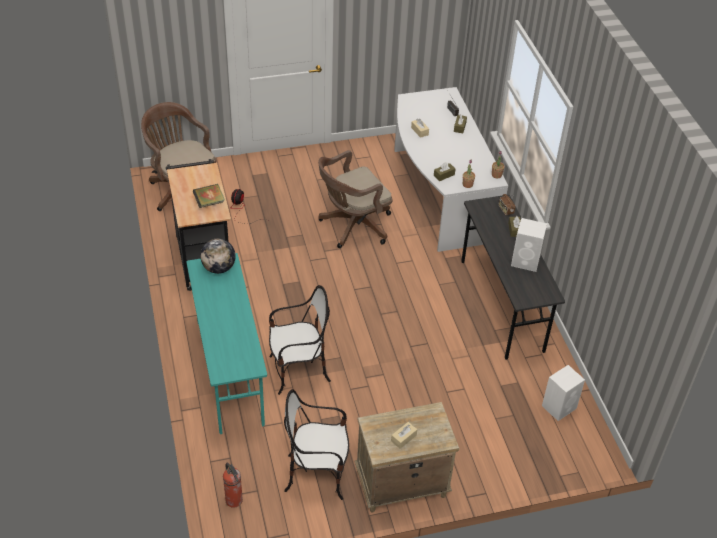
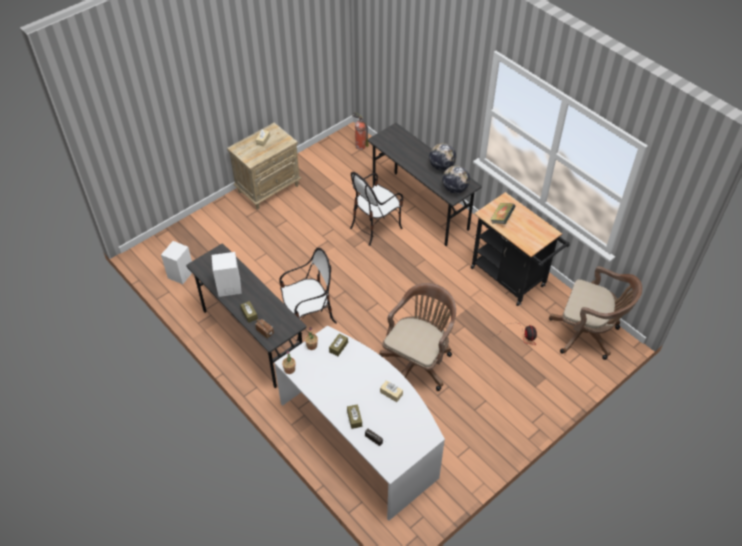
camera: 155 degrees right, 5 degrees up
turquoise desk [186,253,267,434] -> grey desk [368,123,482,246]
chair [284,389,349,500] -> chair moved to [279,248,337,341]
none -> globe [429,143,456,171]

